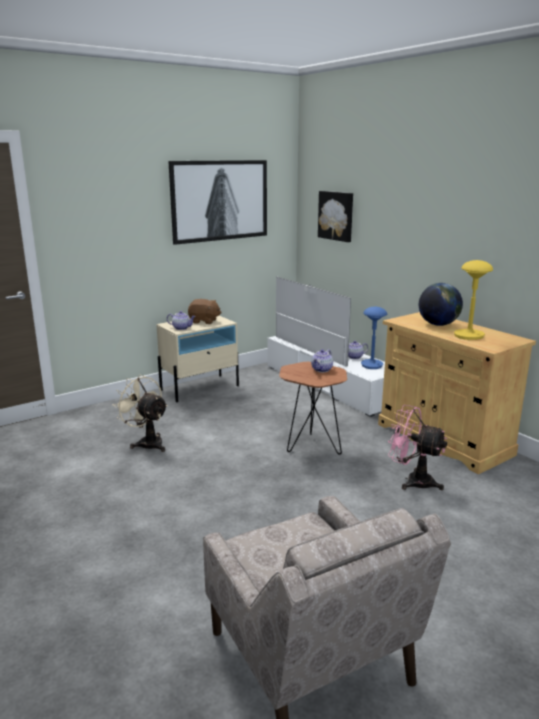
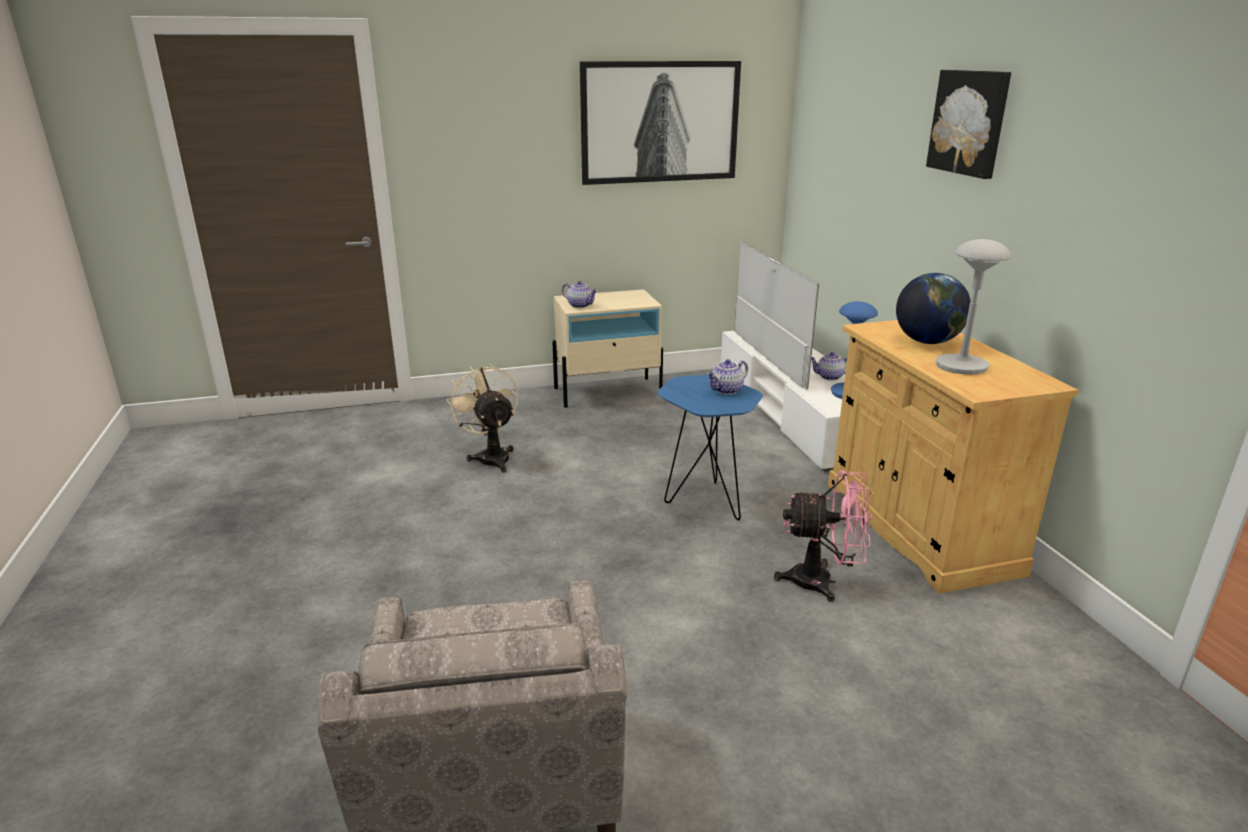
camera: 20 degrees right, 5 degrees up
brown plush toy [188,299,222,324] -> none
brown side table [279,362,347,455] -> blue side table [657,375,763,520]
picture [318,191,353,242] -> picture moved to [926,70,1011,179]
pink fan [388,405,447,490] -> pink fan turned 135 degrees clockwise [774,470,873,602]
yellow table lamp [454,260,493,340] -> grey table lamp [936,239,1011,375]

